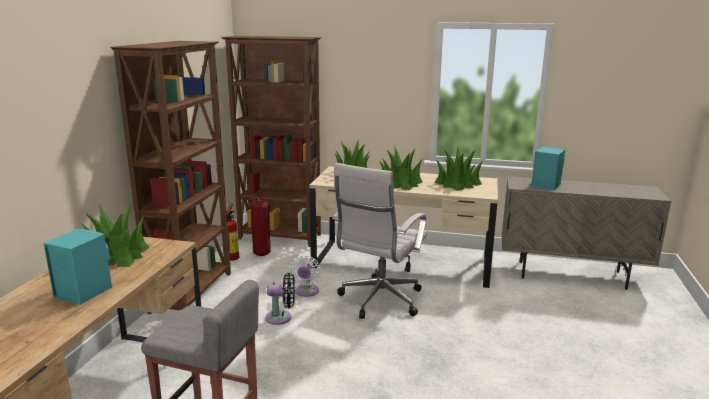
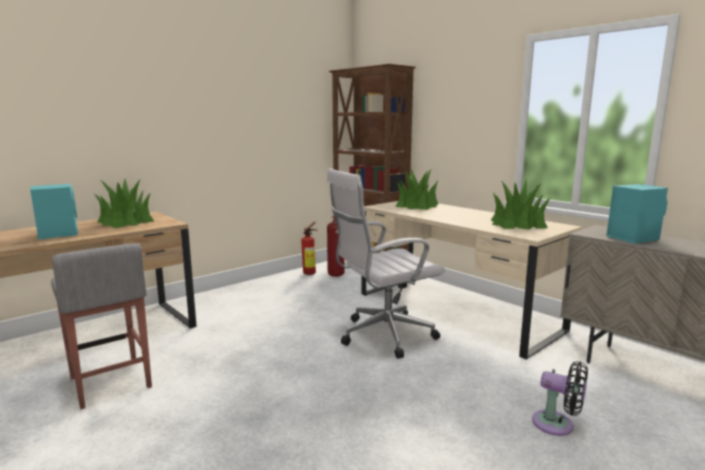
camera: 35 degrees right, 5 degrees down
brown bookcase [110,41,231,314] -> none
black fan [265,273,295,325] -> black fan moved to [532,361,588,436]
white fan [289,255,321,297] -> none
potted plant [379,146,423,191] -> none

